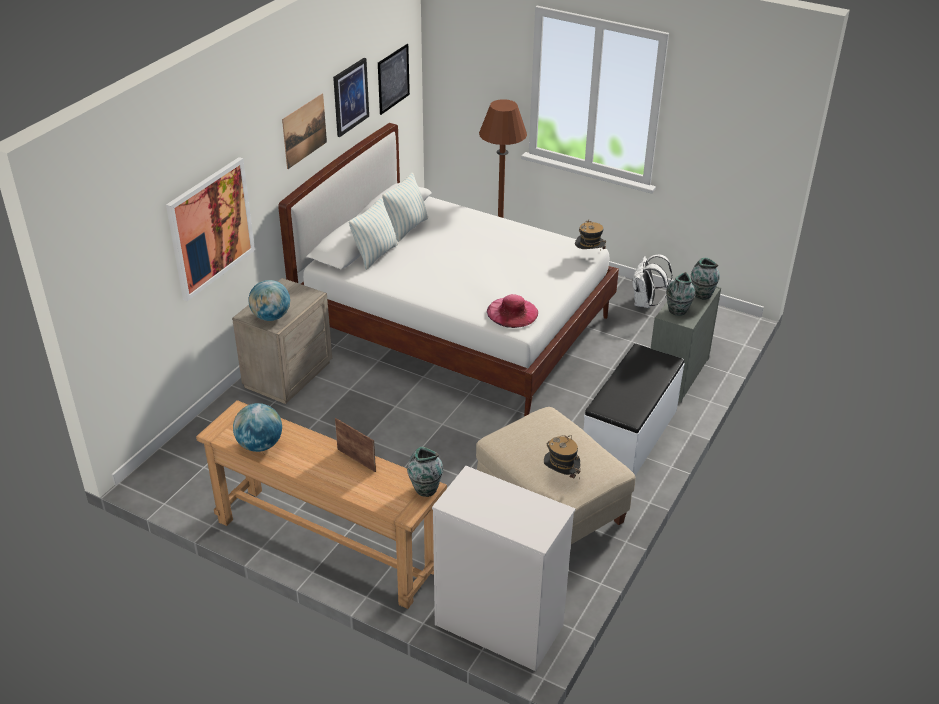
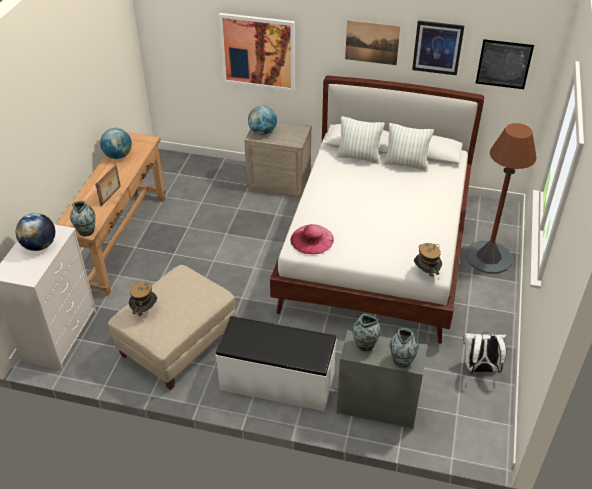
camera: 75 degrees right, 5 degrees up
none -> globe [16,213,55,251]

